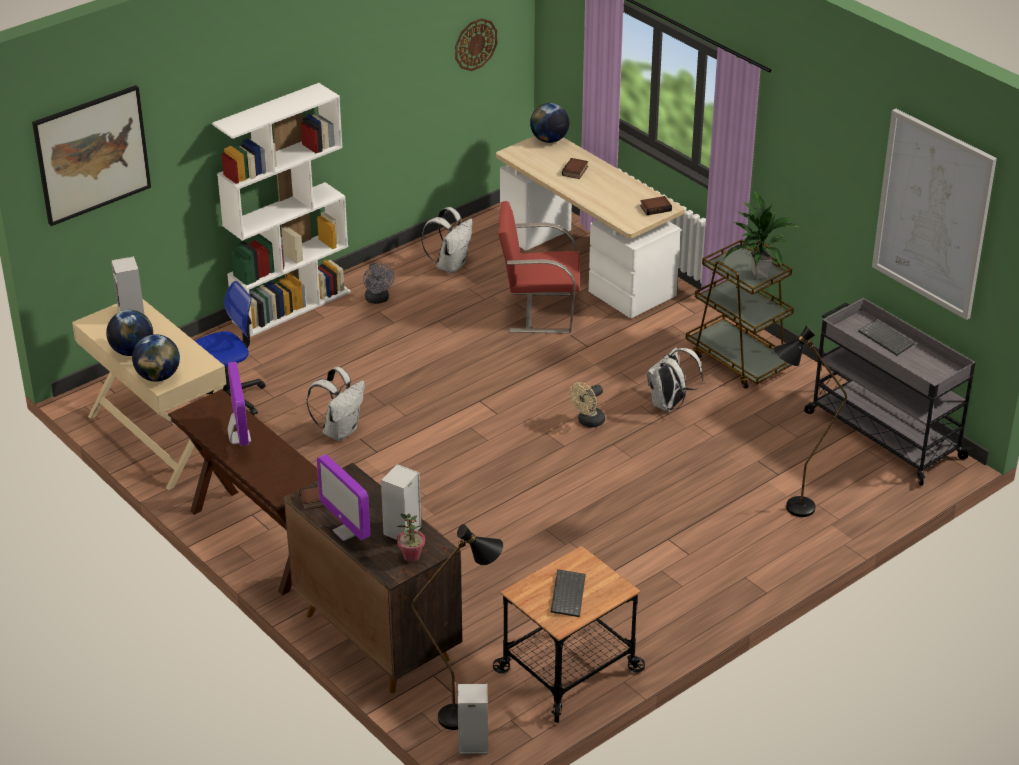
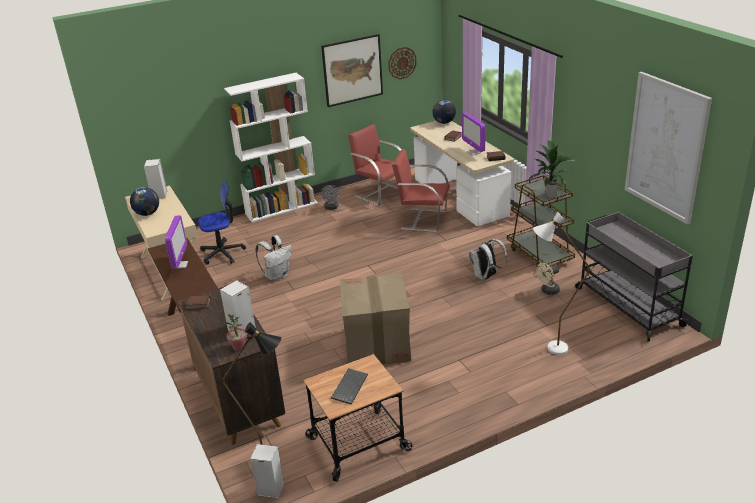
camera: 15 degrees right, 5 degrees down
picture [32,85,151,226] -> picture moved to [321,34,383,107]
globe [132,334,180,382] -> none
monitor [317,454,370,541] -> monitor moved to [462,113,485,155]
white backpack [422,207,473,274] -> red chair [348,124,402,206]
beige fan [570,382,605,428] -> beige fan moved to [536,263,560,295]
black floor lamp [774,326,847,517] -> white floor lamp [533,212,590,355]
keyboard [858,319,915,355] -> none
none -> cardboard box [340,273,411,364]

